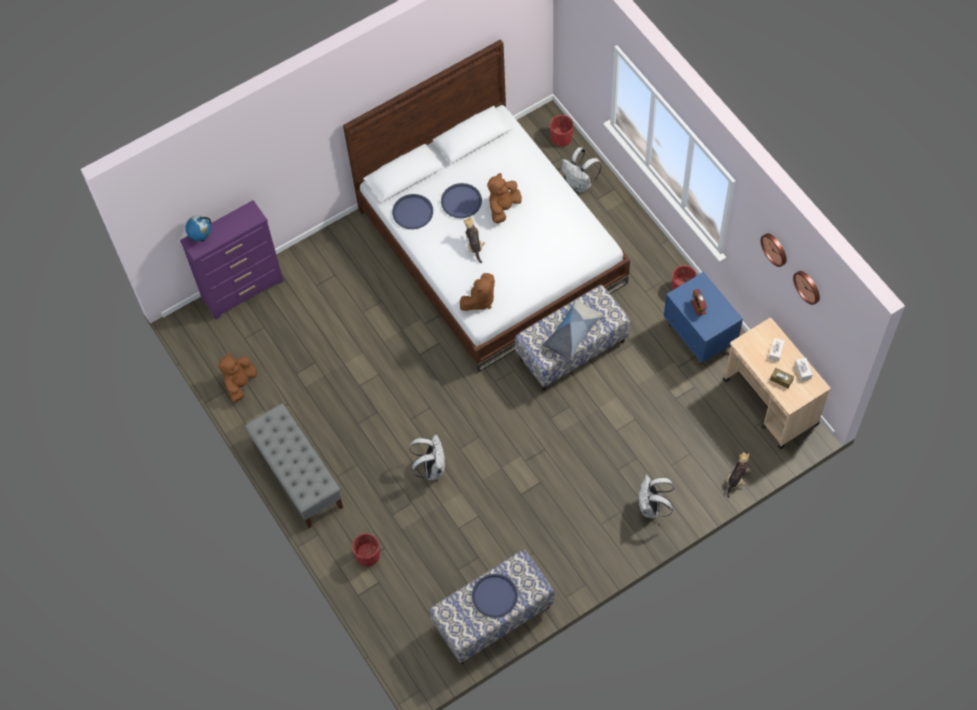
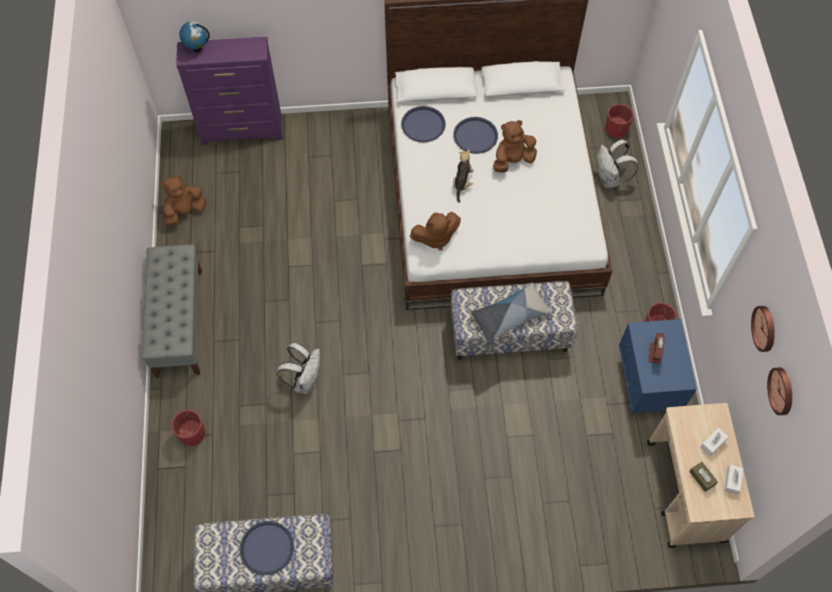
camera: 25 degrees right, 0 degrees up
white backpack [638,474,674,518] -> none
plush toy [727,452,751,498] -> none

